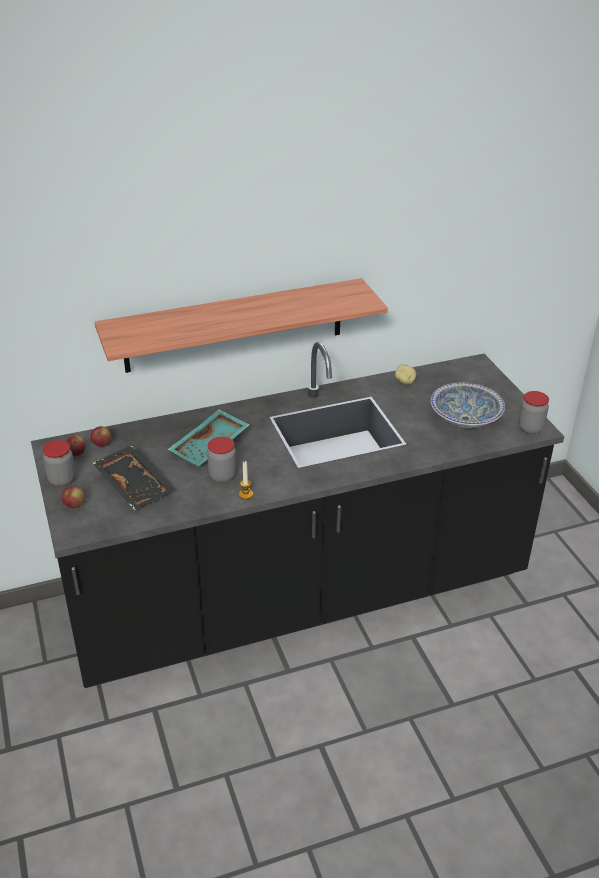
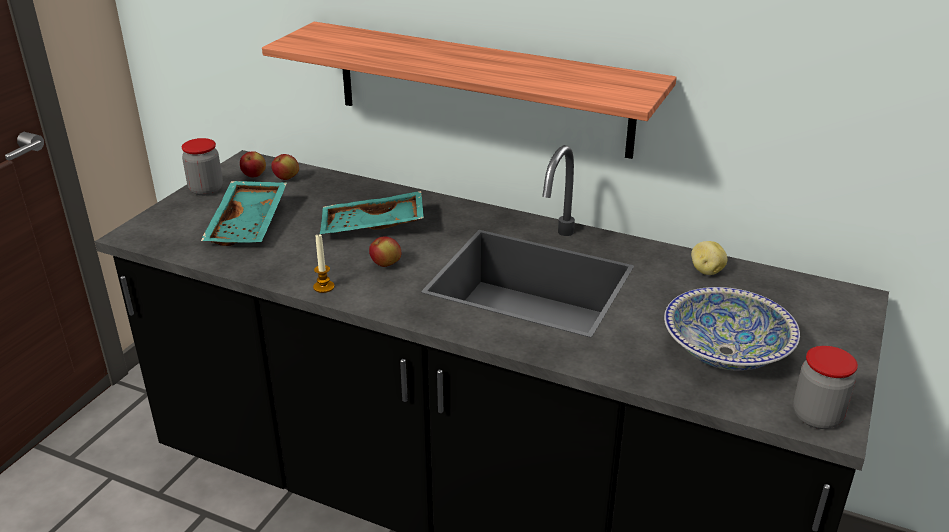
camera: 45 degrees right, 5 degrees down
apple [61,486,85,508] -> apple moved to [369,236,401,267]
black tray [93,445,174,510] -> turquoise tray [201,181,287,246]
jar [207,437,237,482] -> none

